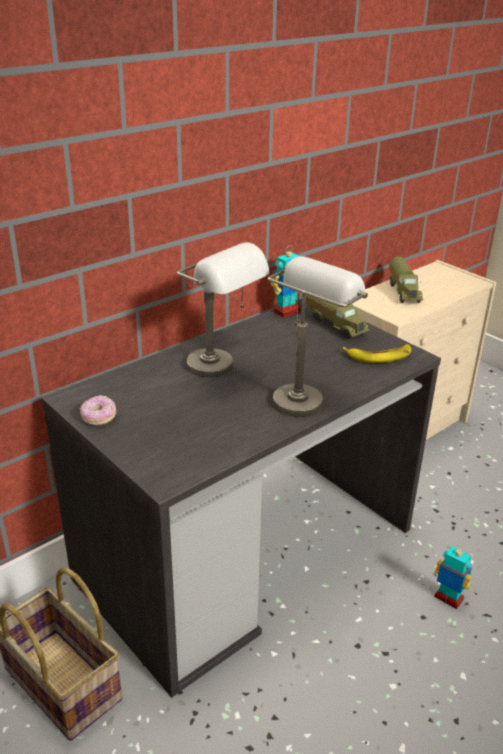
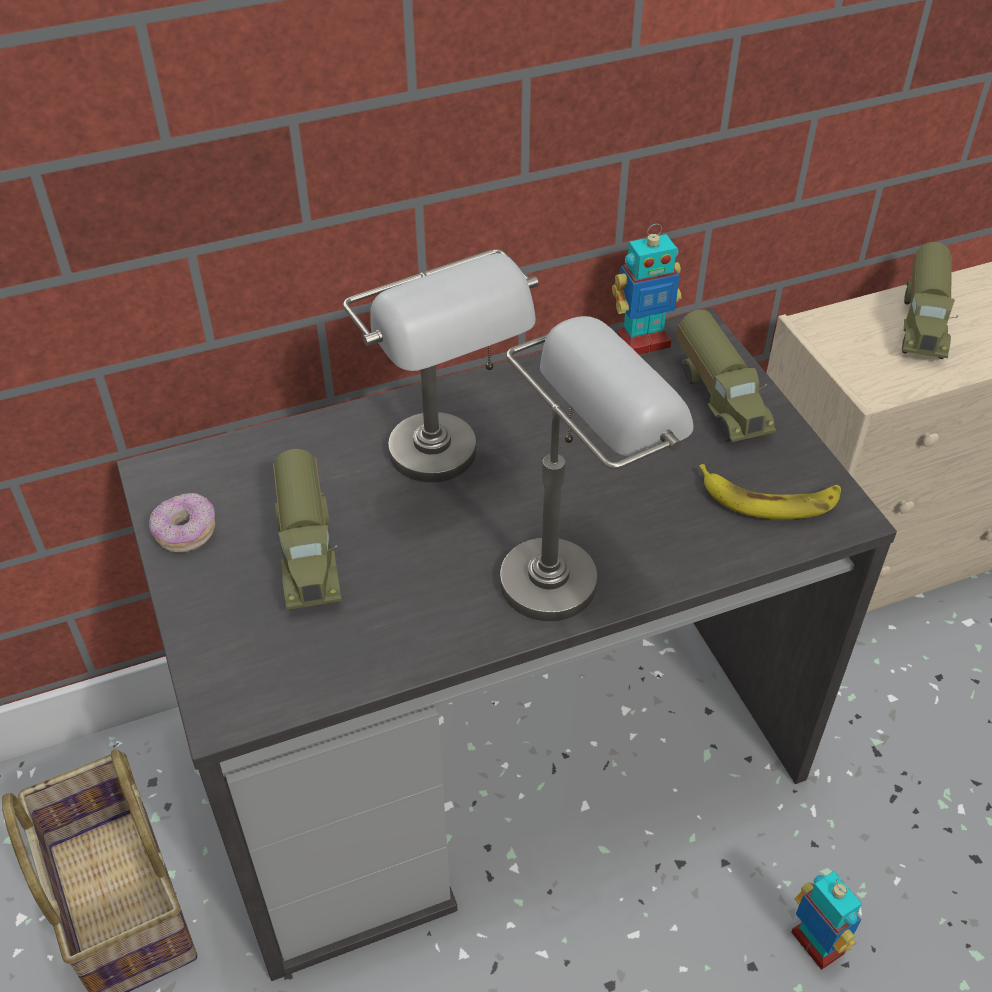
camera: 20 degrees right, 15 degrees up
none -> toy truck [273,449,342,610]

